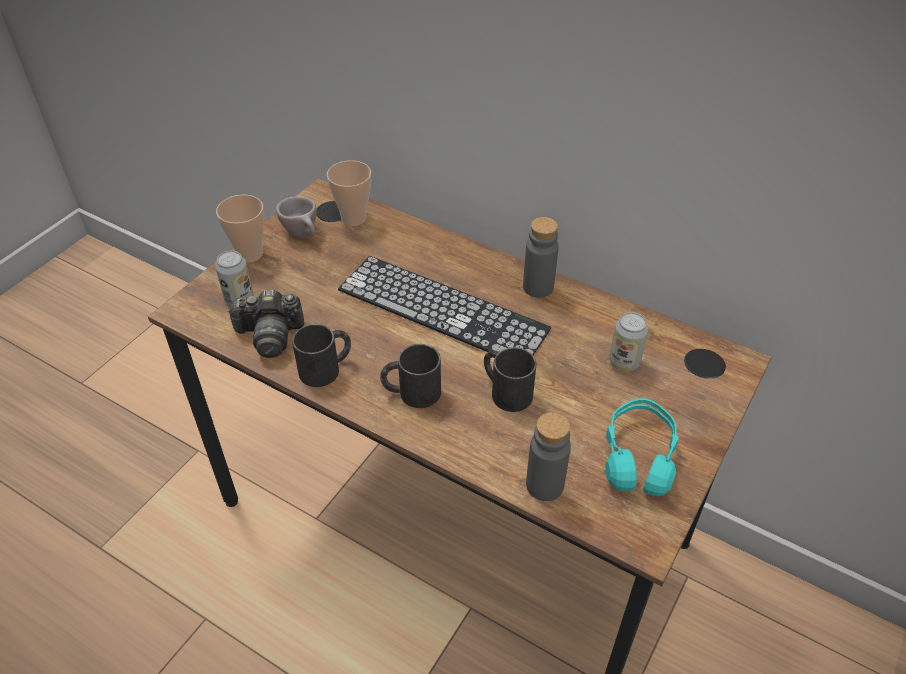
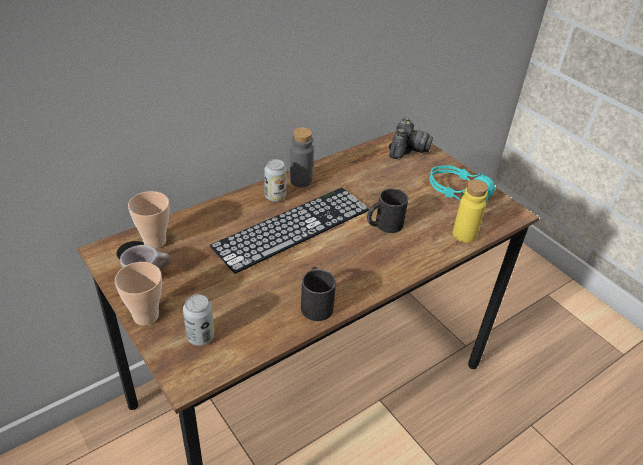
camera: 70 degrees left, 5 degrees down
camera [227,290,304,358] -> camera moved to [389,118,433,159]
black mug [380,344,441,408] -> none
grey bottle [526,412,571,501] -> yellow bottle [453,180,488,243]
can [609,312,648,371] -> can moved to [264,159,287,202]

